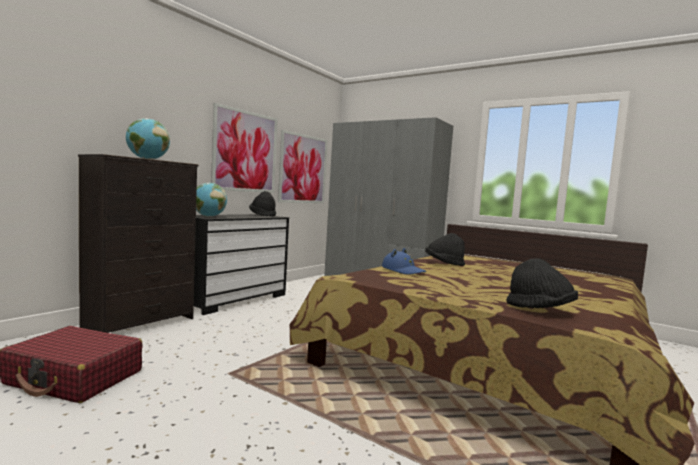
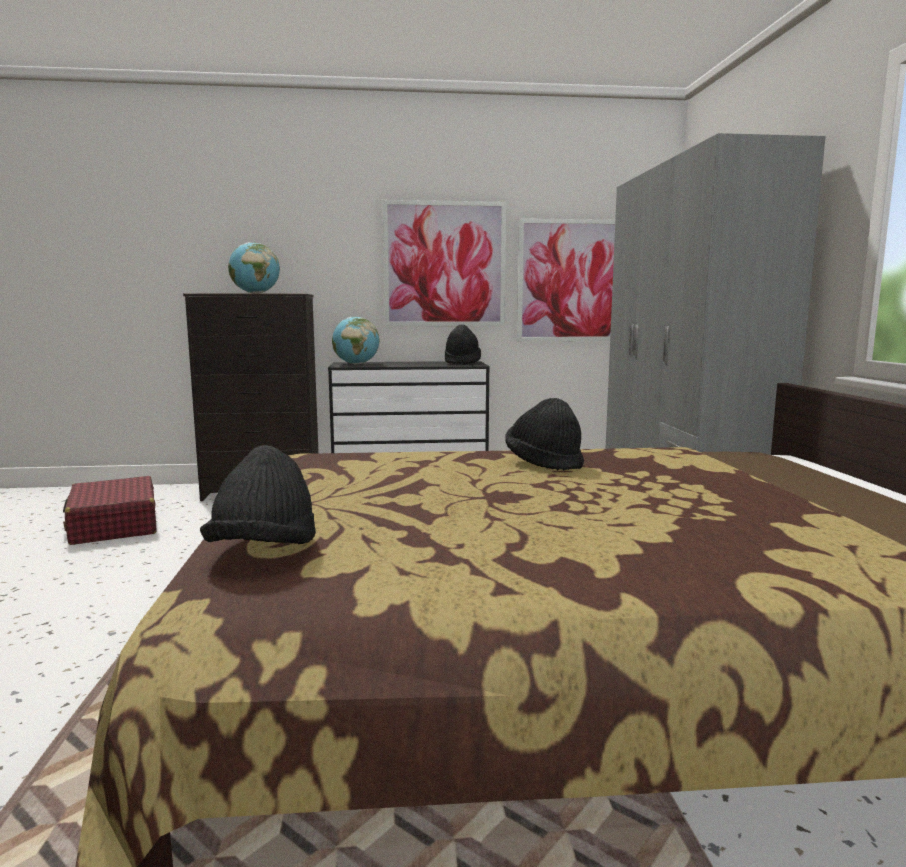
camera: 50 degrees right, 5 degrees up
blue hat [382,248,426,275] -> none

